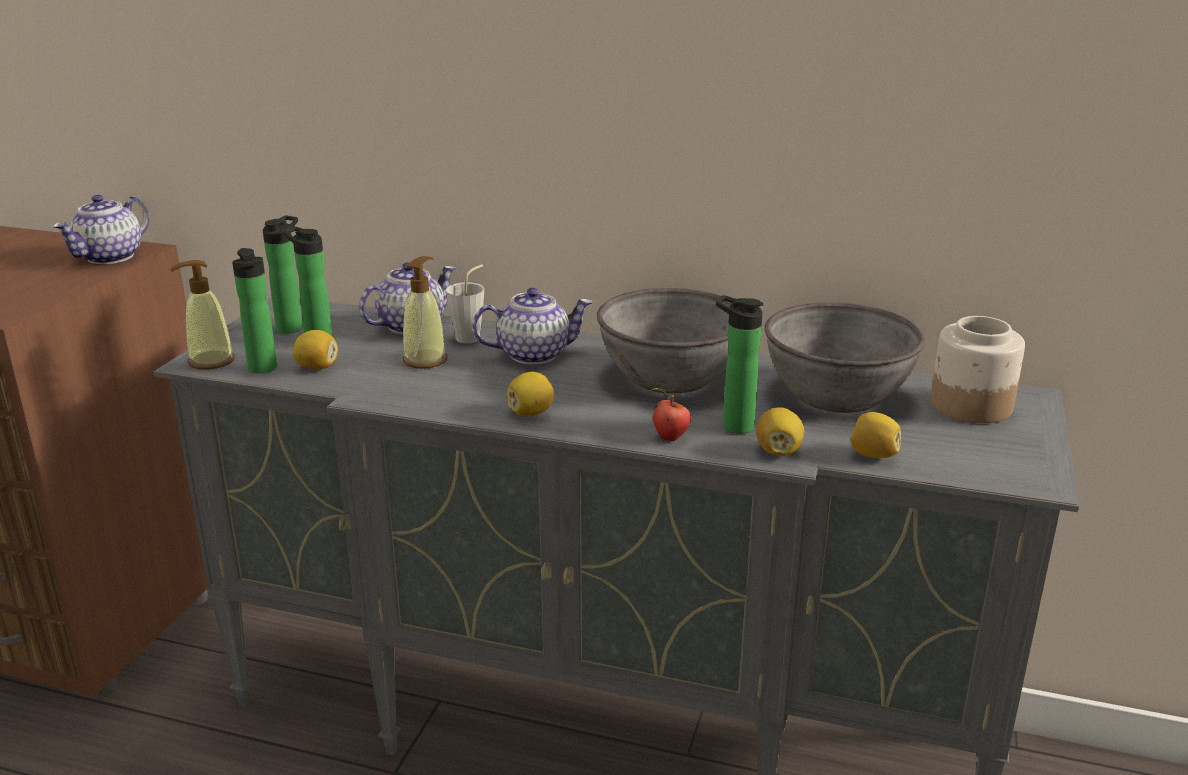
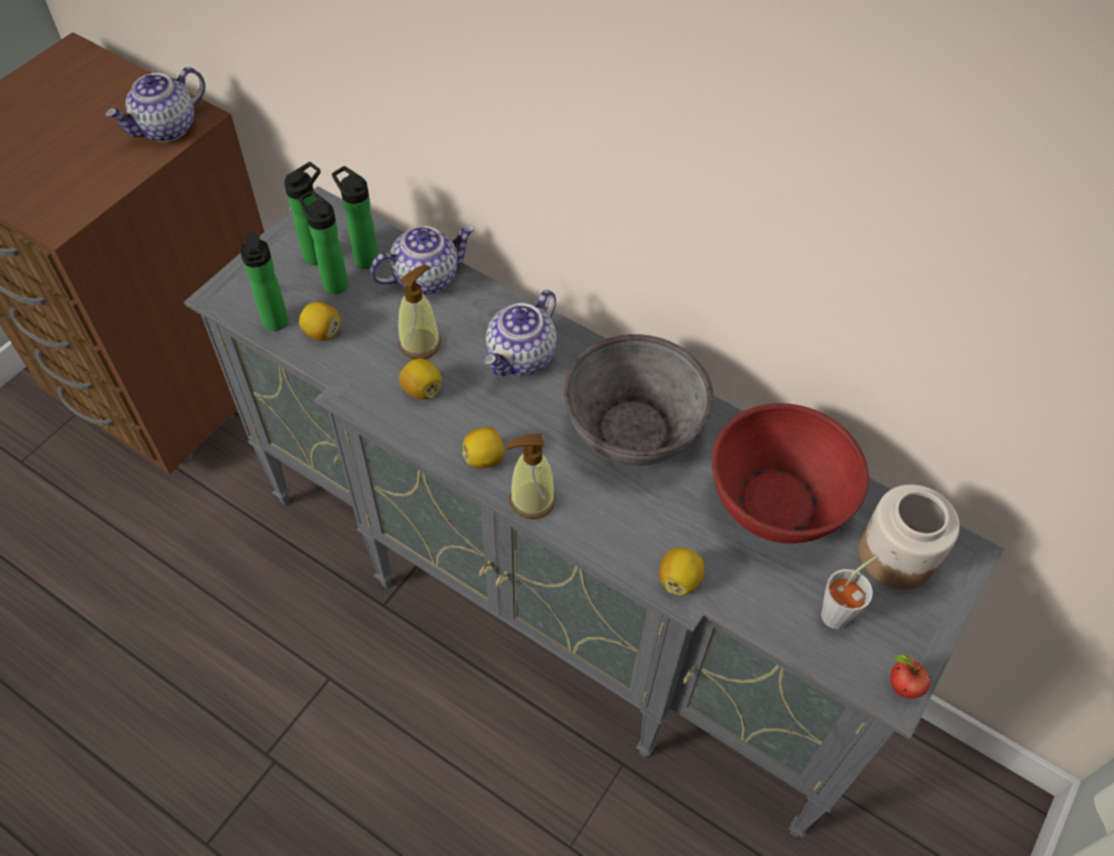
camera: 15 degrees right, 30 degrees up
soap dispenser [170,260,235,370] -> soap dispenser moved to [506,433,556,519]
grey cup [446,264,484,344] -> grey cup moved to [821,556,878,629]
teapot [472,288,593,365] -> teapot turned 120 degrees clockwise [484,290,557,376]
apple [648,388,691,441] -> apple moved to [890,654,931,698]
bottle [716,295,763,434] -> bottle moved to [332,166,379,269]
grey bowl [765,302,925,413] -> red bowl [712,403,869,544]
lemon [851,412,901,458] -> lemon moved to [399,358,442,400]

